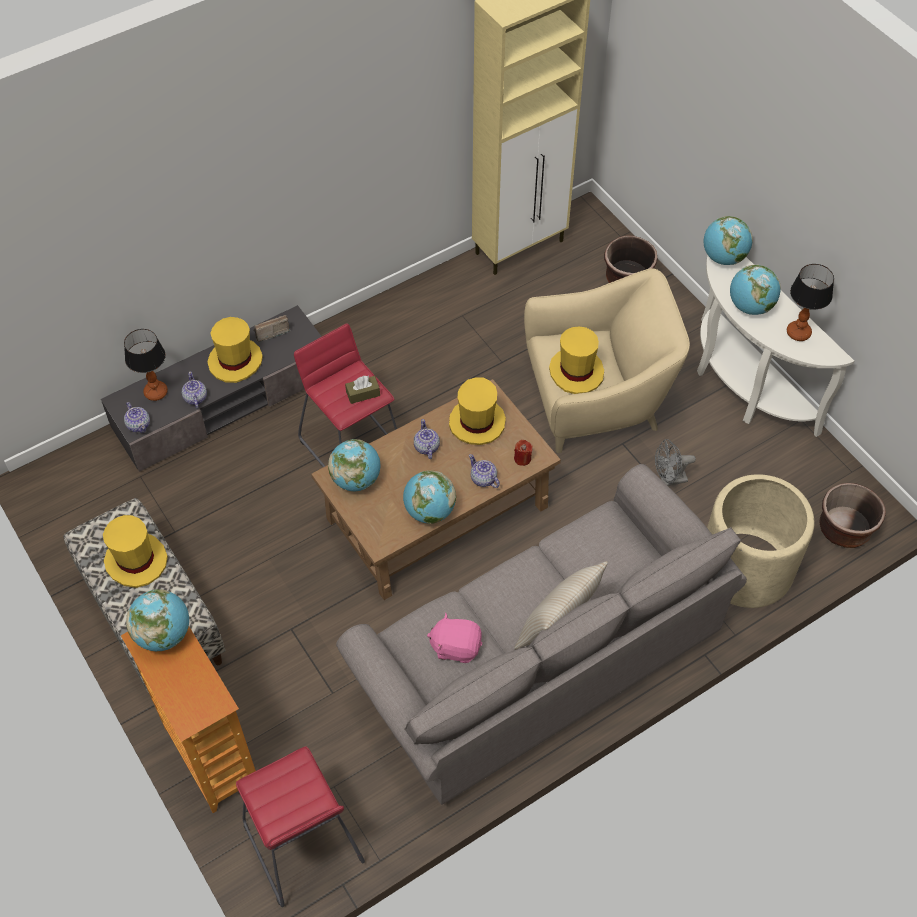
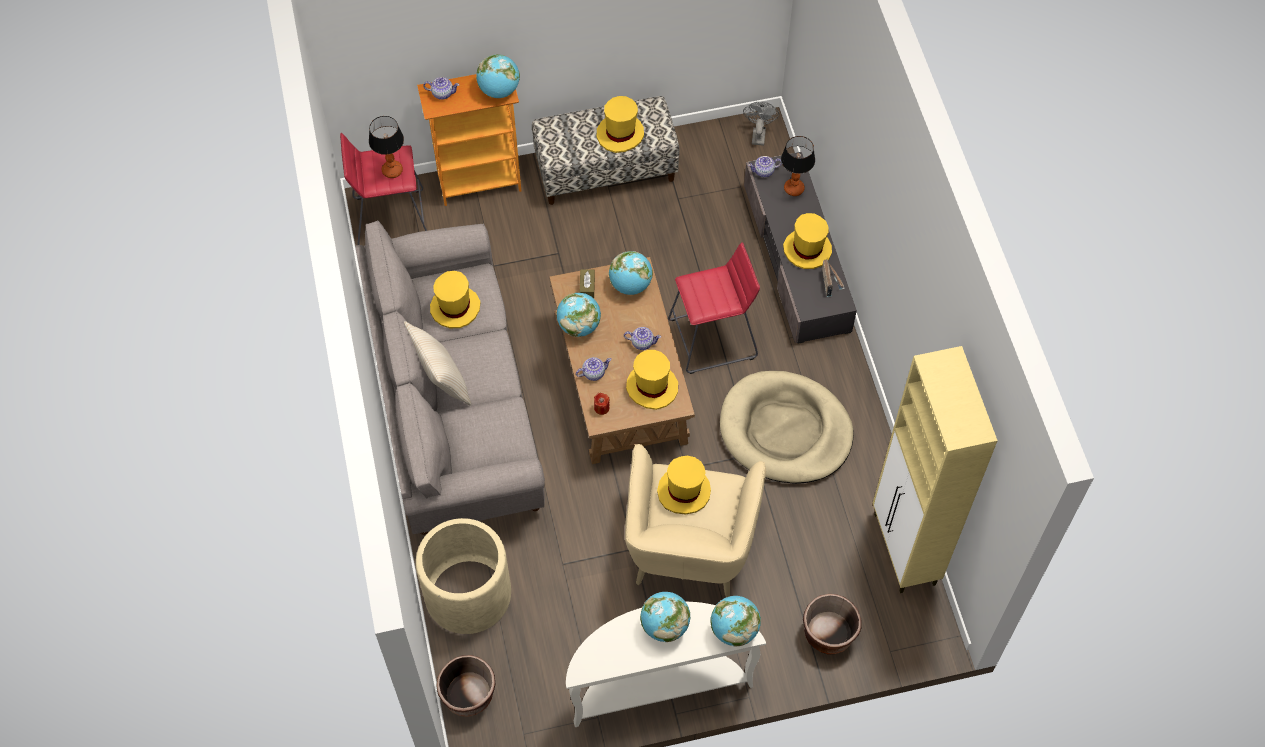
camera: 110 degrees right, 5 degrees up
teapot [182,371,207,409] -> teapot moved to [423,77,459,100]
brown tissue box [345,375,380,404] -> brown tissue box moved to [580,269,595,298]
pink plush toy [427,612,482,663] -> yellow hat [430,271,480,328]
grey fan [655,439,696,486] -> grey fan moved to [743,102,779,146]
table lamp [787,264,834,341] -> table lamp moved to [369,116,404,178]
none -> beige dog bed [720,371,854,484]

